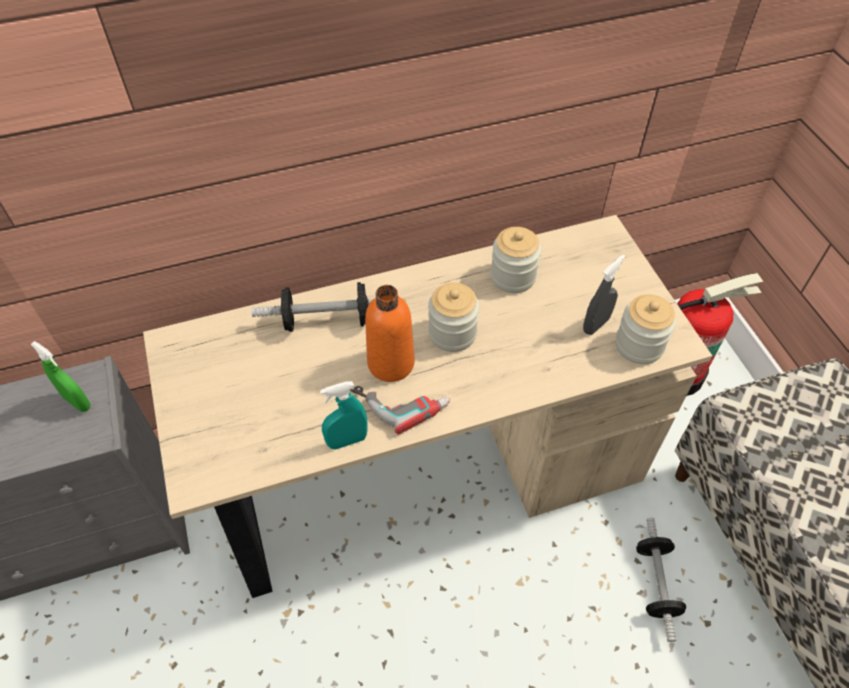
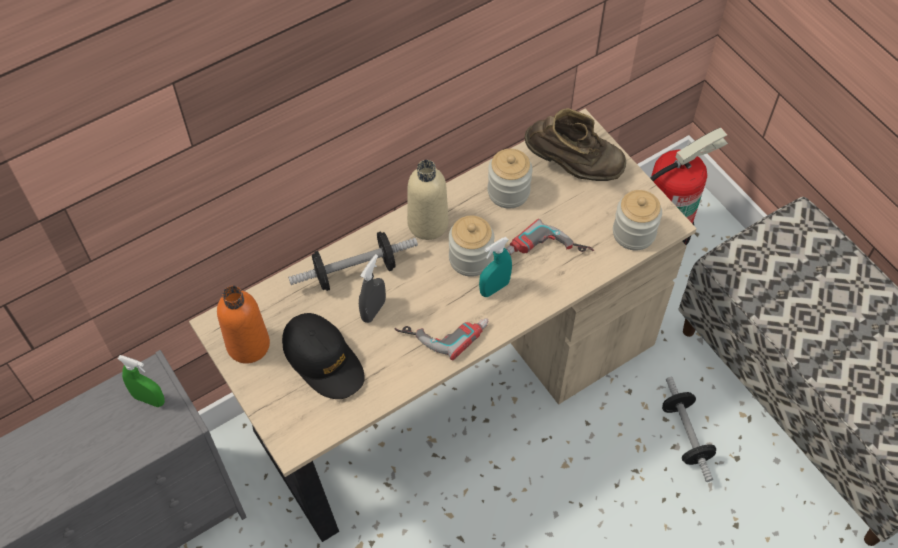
camera: 15 degrees left, 5 degrees up
turquoise spray bottle [320,381,368,450] -> turquoise spray bottle moved to [479,237,512,297]
orange bottle [365,285,415,382] -> orange bottle moved to [217,286,270,364]
grey spray bottle [583,255,625,335] -> grey spray bottle moved to [359,254,386,323]
none -> black cap [282,313,365,399]
none -> beige bottle [407,160,448,240]
none -> power drill [506,219,594,255]
none -> brown boot [524,108,626,181]

